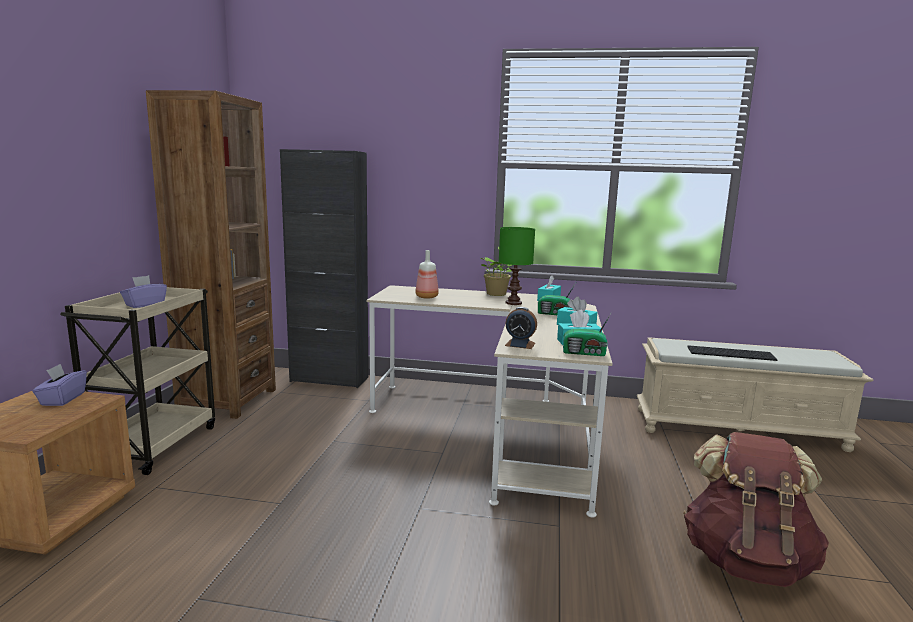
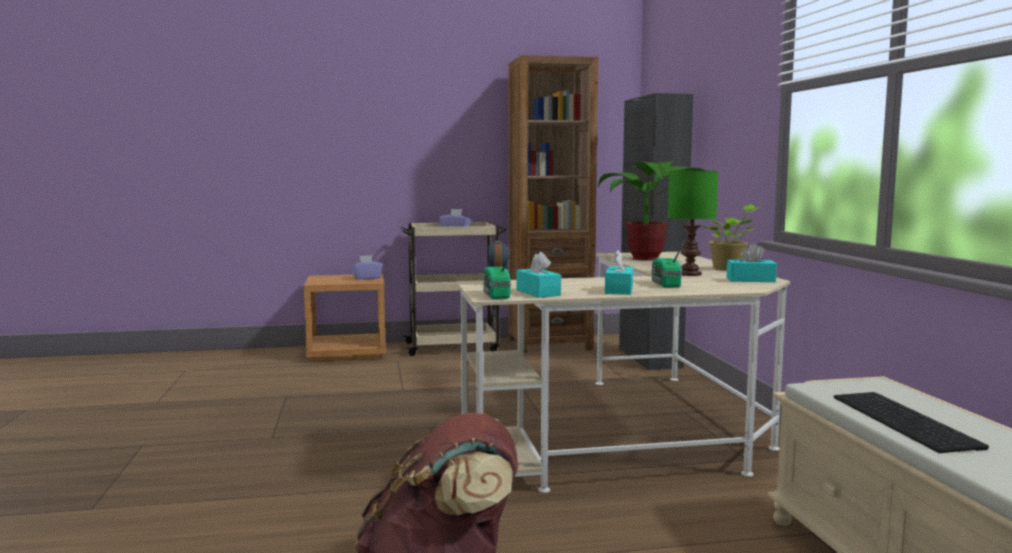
camera: 70 degrees right, 5 degrees down
bottle [416,250,439,298] -> potted plant [598,161,706,261]

